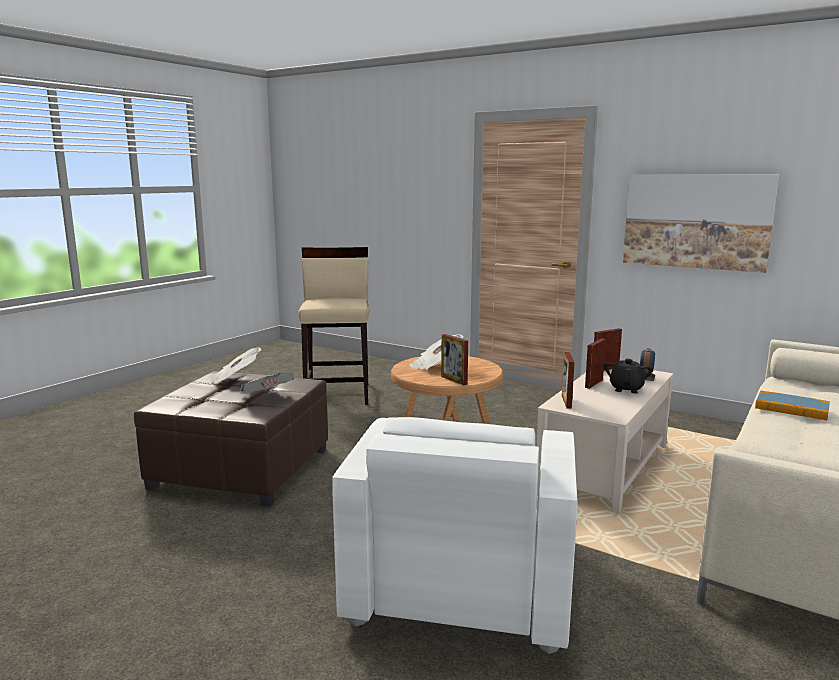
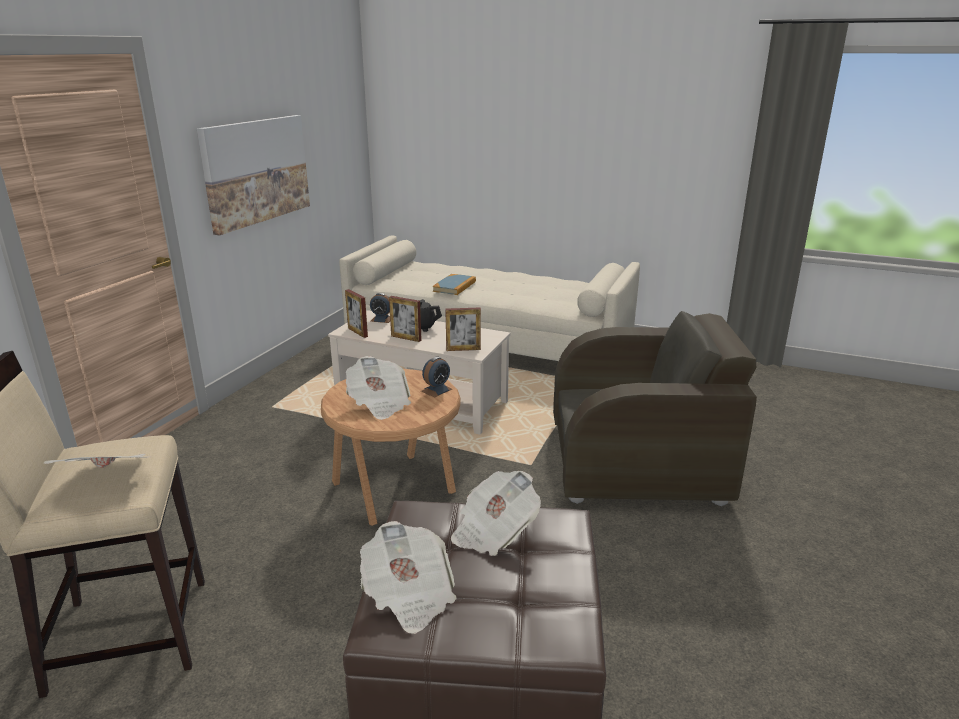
camera: 100 degrees left, 10 degrees up
white armchair [332,417,578,654] -> brown armchair [553,311,757,506]
picture frame [441,334,468,385] -> alarm clock [421,356,452,398]
none -> newspaper [43,453,149,468]

